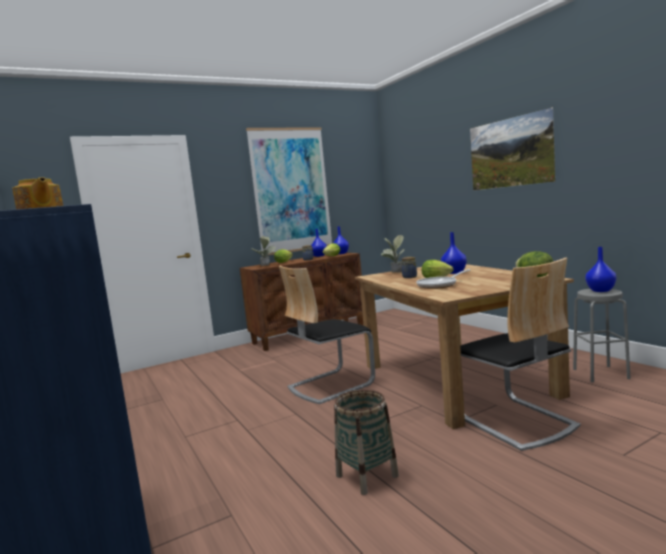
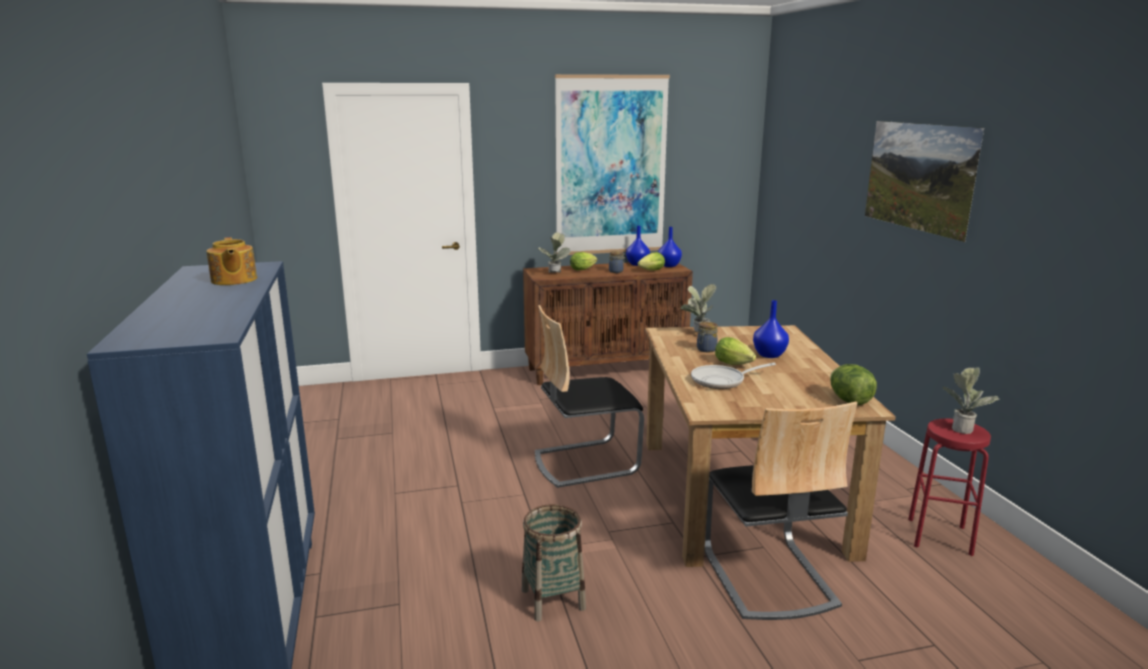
camera: 15 degrees right, 10 degrees up
grey stool [573,289,631,383] -> red stool [908,418,991,556]
blue vase [585,247,617,292] -> potted plant [943,367,1000,434]

